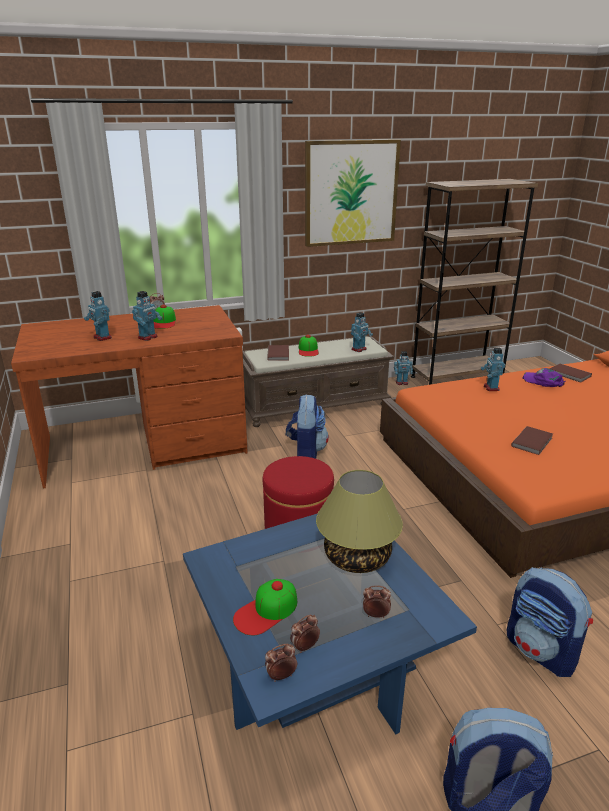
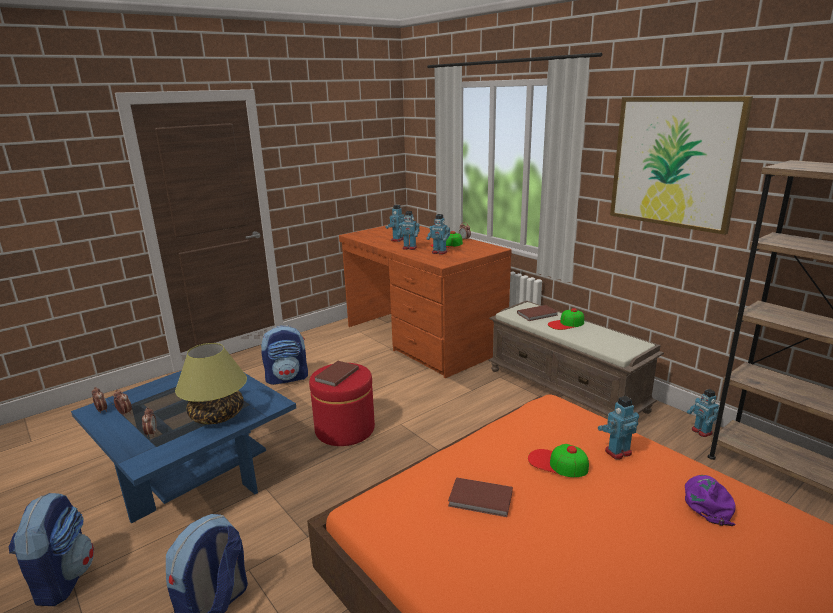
camera: 70 degrees right, 5 degrees down
cap [233,579,297,635] -> cap moved to [528,444,589,477]
backpack [286,394,329,459] -> backpack moved to [261,325,308,385]
toy robot [351,312,373,352] -> toy robot moved to [426,214,450,255]
brown book [550,364,592,383] -> brown book moved to [314,361,359,387]

